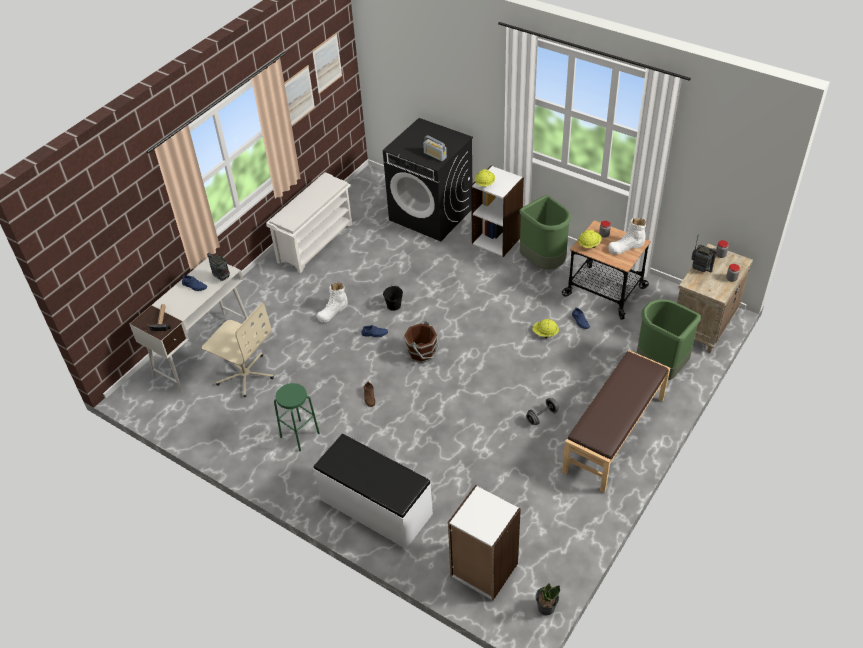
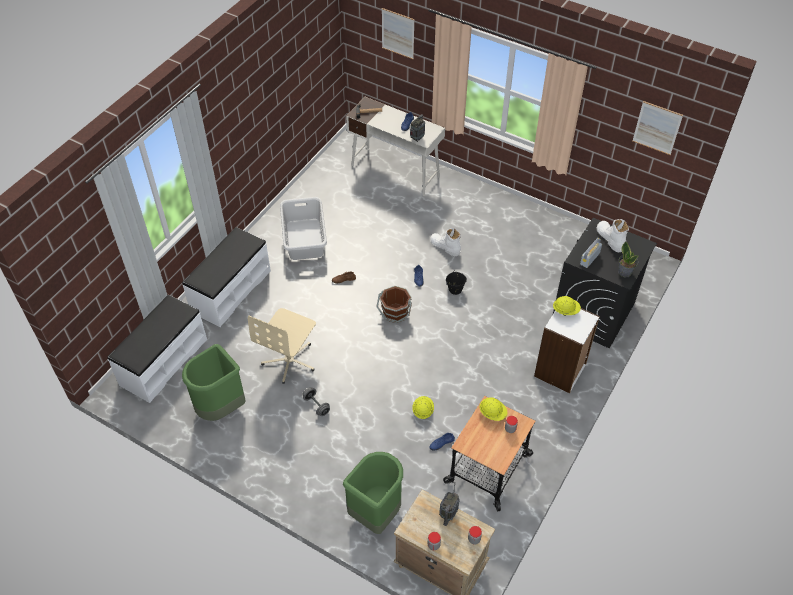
camera: 85 degrees right, 5 degrees up
beige office chair [202,303,274,397] -> beige office chair moved to [248,308,316,384]
white shoe rack [266,172,352,273] -> none
green stool [274,383,320,451] -> grey laundry basket [280,197,327,260]
picture [284,65,315,126] -> picture moved to [381,8,415,59]
white bookcase [448,485,521,601] -> white bench [107,295,207,403]
green trash can [519,195,571,269] -> green trash can moved to [182,344,246,421]
potted plant [535,583,560,615] -> potted plant moved to [618,241,638,277]
brown bench [562,350,670,493] -> none
white boot [608,218,646,255] -> white boot moved to [597,219,629,252]

